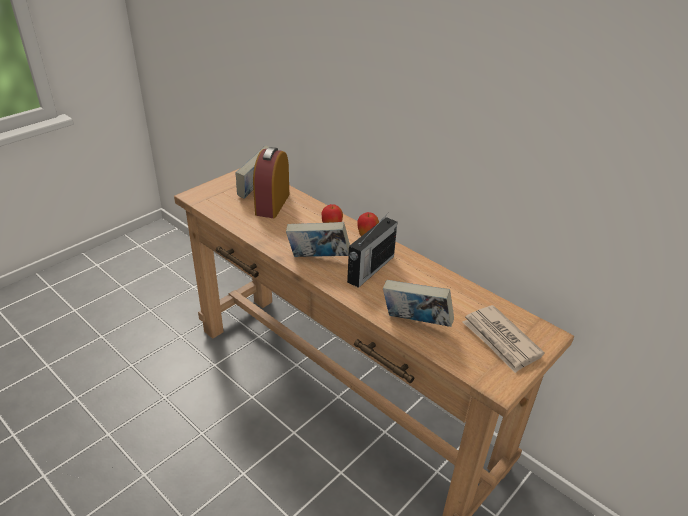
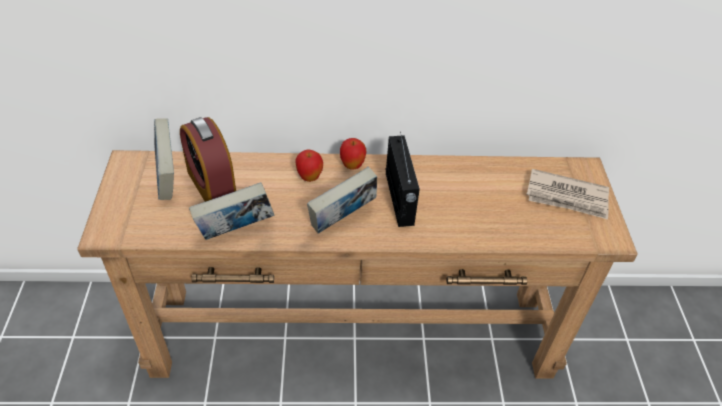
camera: 45 degrees left, 10 degrees up
book [383,280,454,327] -> book moved to [189,182,274,240]

